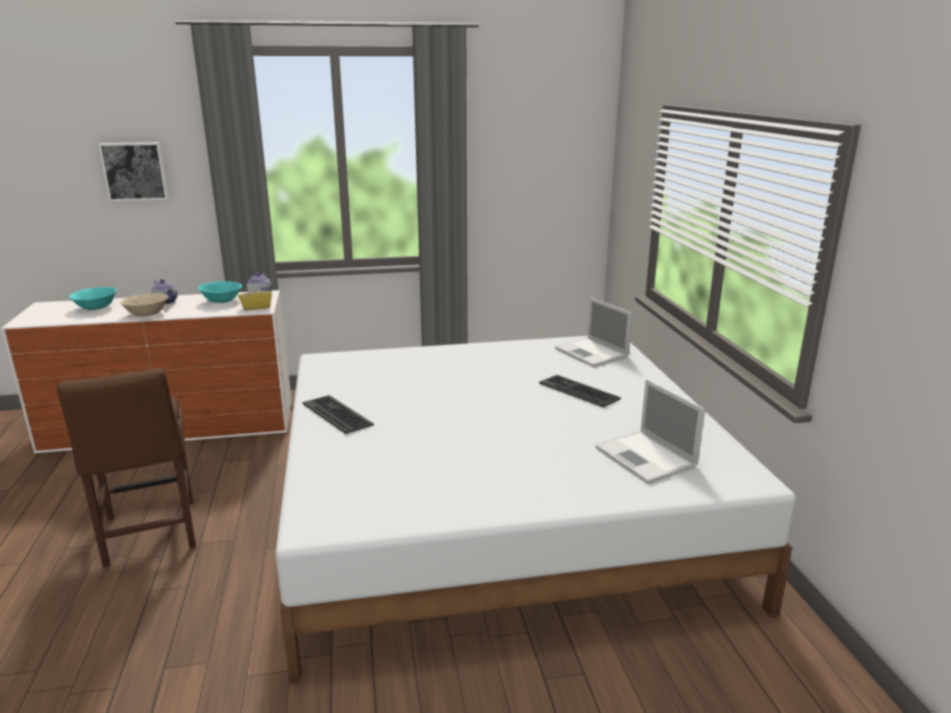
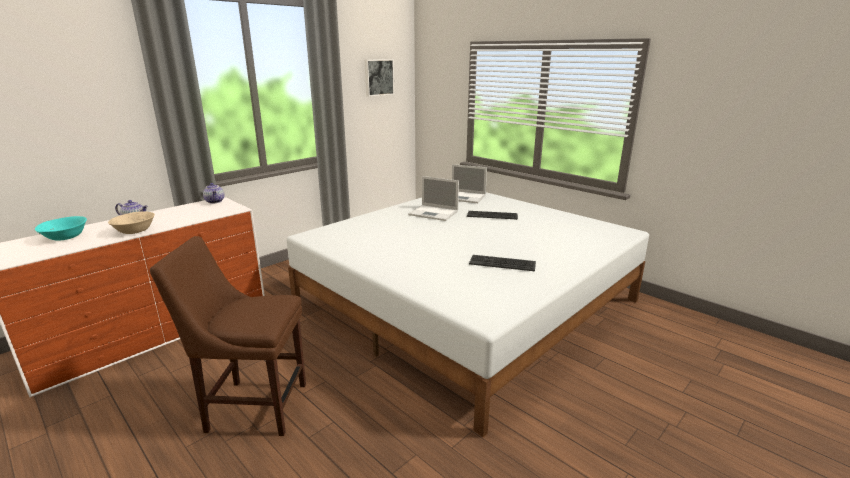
camera: 35 degrees left, 0 degrees up
brown chair [57,368,196,568] -> brown chair turned 150 degrees clockwise [150,236,306,436]
picture [98,142,169,201] -> picture moved to [365,59,394,97]
turquoise bowl [198,281,242,303] -> none
yellow tissue box [238,283,272,311] -> none
keyboard [303,395,374,434] -> keyboard moved to [469,255,536,271]
laptop [595,379,705,484] -> laptop moved to [408,176,459,221]

